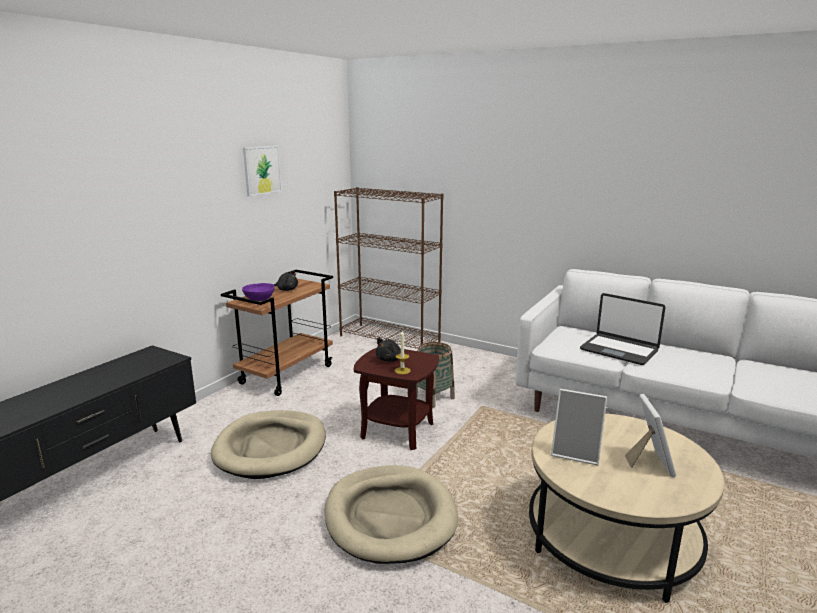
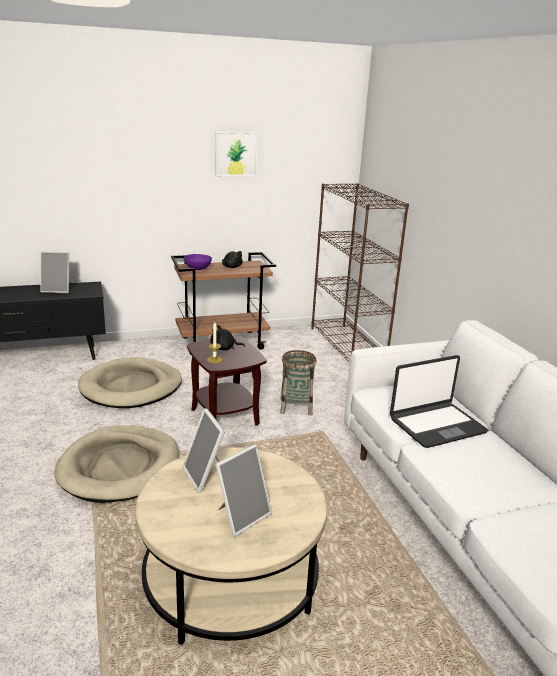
camera: 40 degrees right, 5 degrees up
laptop [580,293,665,365] -> laptop turned 105 degrees counterclockwise [390,355,488,448]
none -> picture frame [40,251,69,293]

